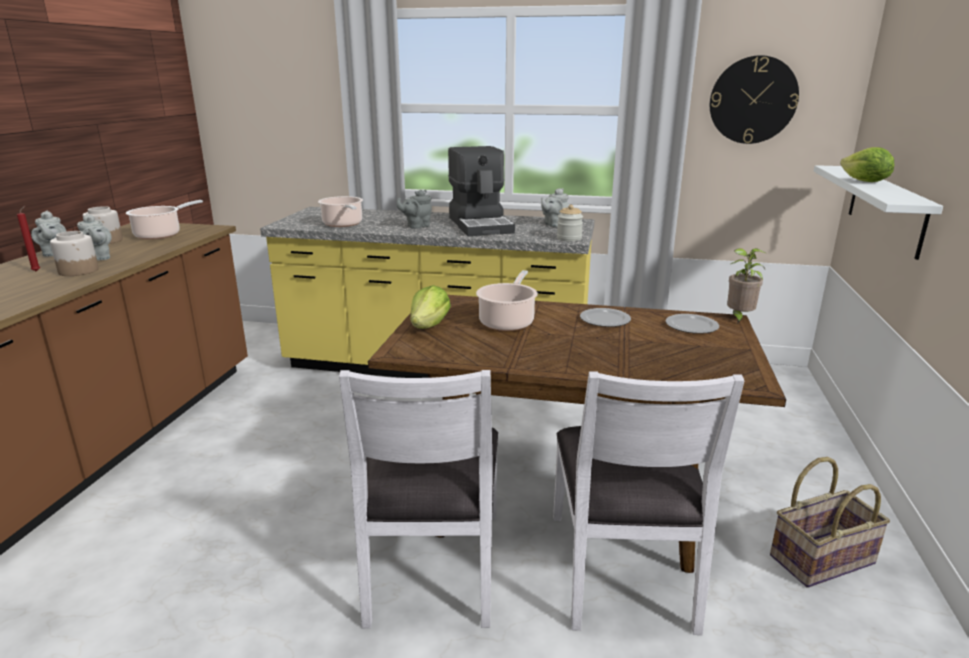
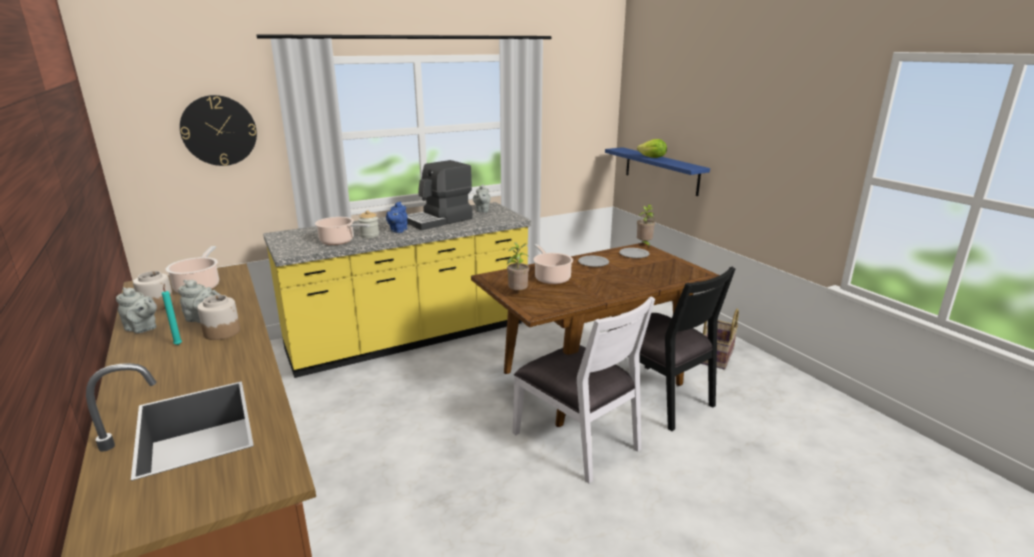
camera: 40 degrees left, 0 degrees up
red candle [17,206,40,272] -> turquoise candle [162,284,182,345]
grey teapot [397,190,432,229] -> blue teapot [386,201,408,233]
lettuce [410,285,451,329] -> potted plant [506,242,529,290]
coffee machine [448,146,515,236] -> coffee machine turned 105 degrees clockwise [407,160,473,230]
white chair [553,371,744,635] -> black chair [608,267,735,431]
jar [557,205,583,241] -> jar moved to [358,210,379,238]
wall clock [710,55,799,144] -> wall clock moved to [180,95,257,166]
white shelf [814,165,943,260] -> blue shelf [605,147,710,196]

